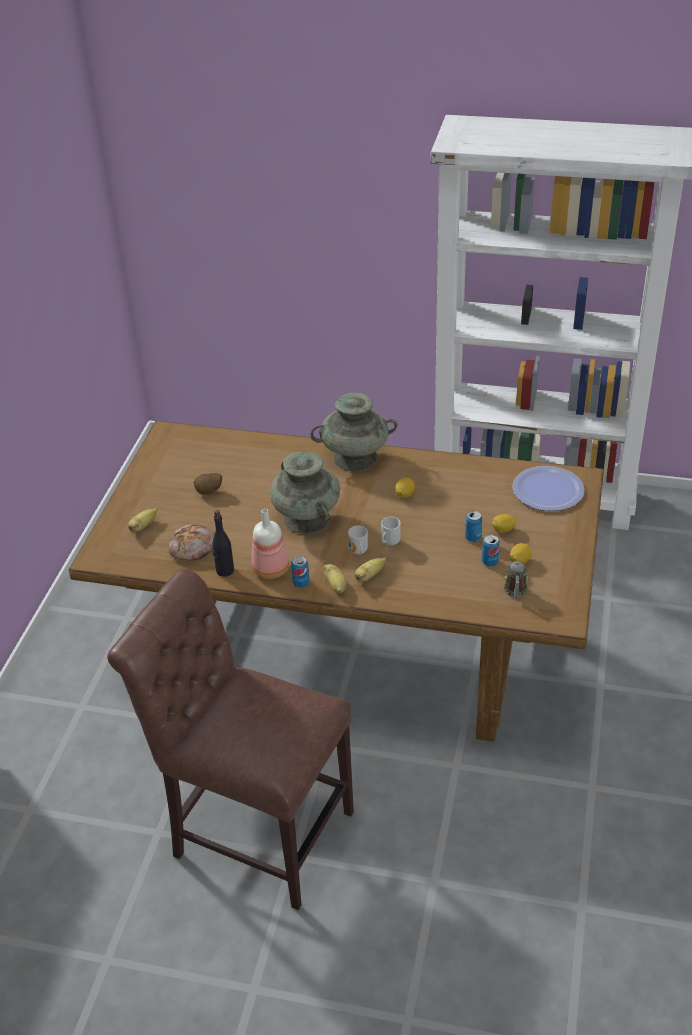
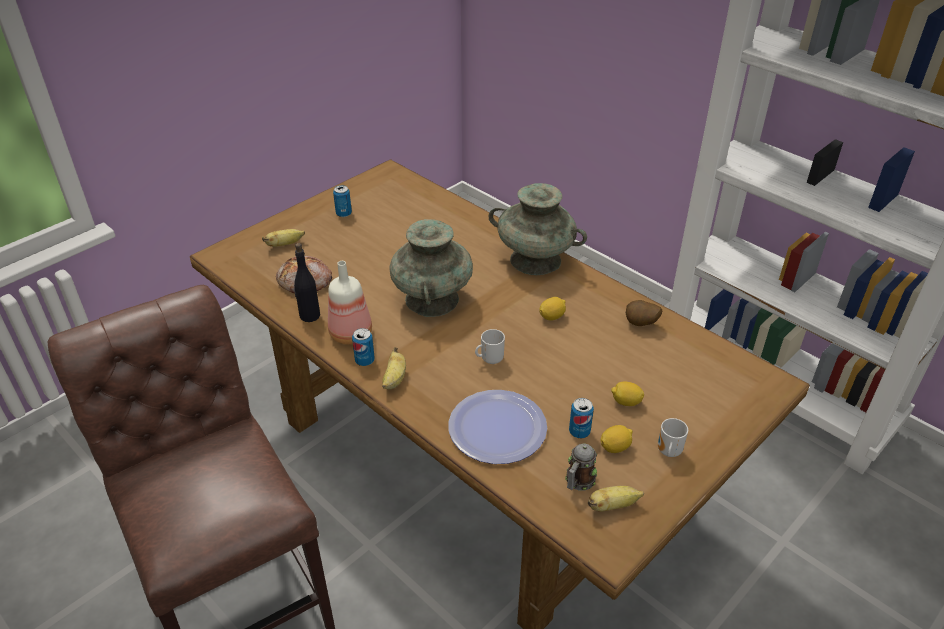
camera: 30 degrees right, 0 degrees up
potato [194,473,222,495] -> potato moved to [626,300,662,326]
mug [348,526,368,554] -> mug moved to [658,418,688,457]
banana [355,557,386,582] -> banana moved to [588,486,644,512]
can [465,511,482,542] -> can moved to [333,185,352,217]
plate [512,466,585,511] -> plate moved to [448,390,547,464]

